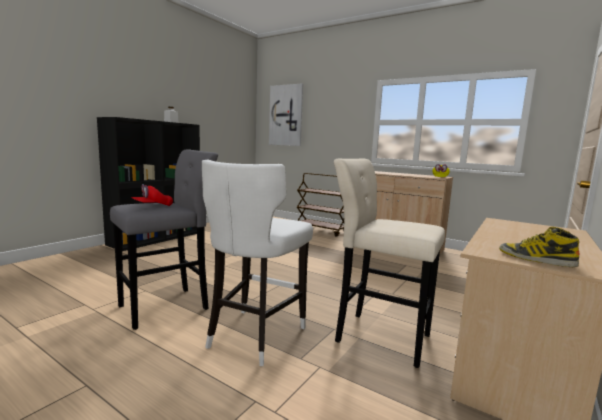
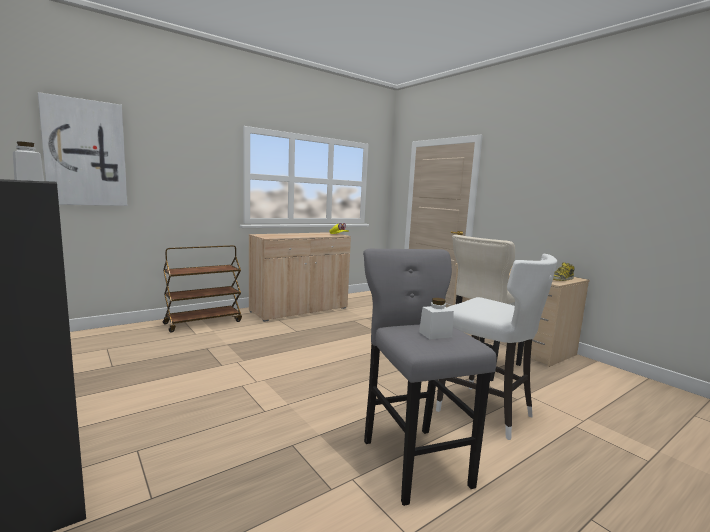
camera: 70 degrees left, 0 degrees up
red cap [131,184,173,206] -> white jar [419,298,454,339]

